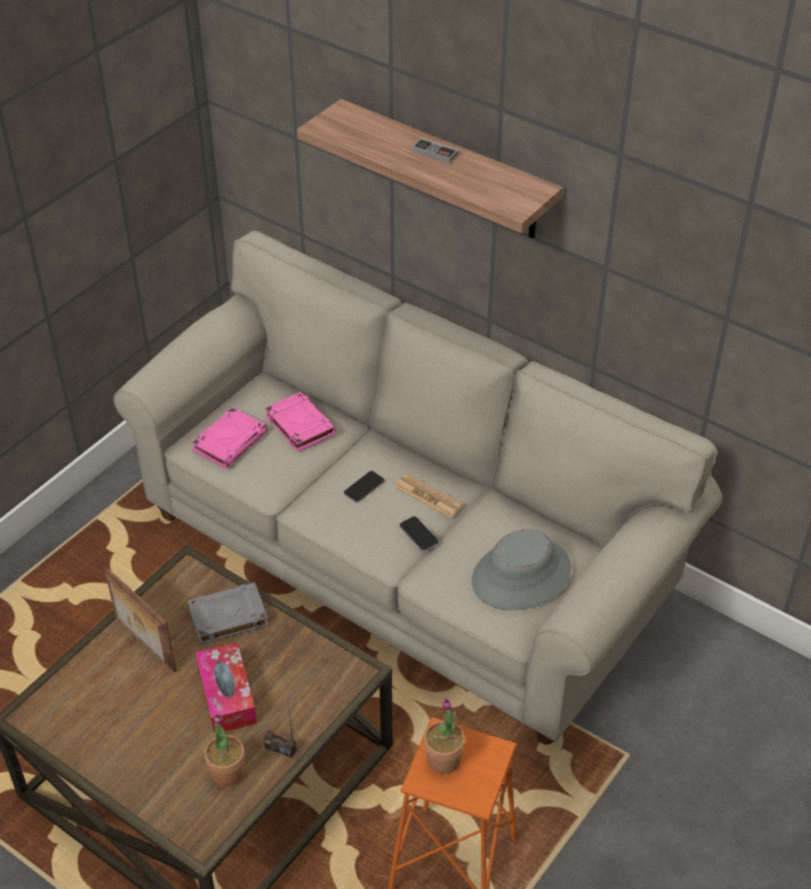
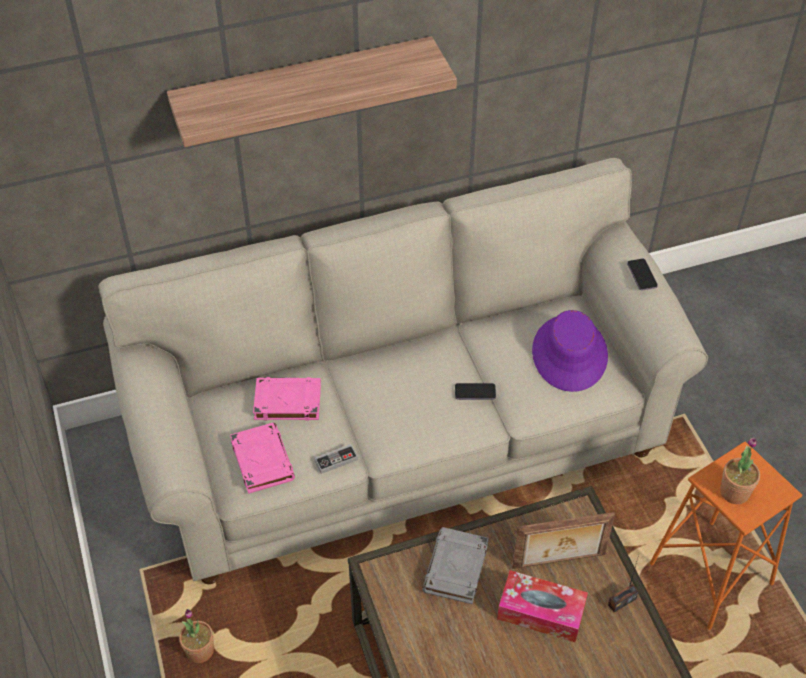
camera: 55 degrees left, 5 degrees up
picture frame [104,566,176,672] -> picture frame moved to [512,512,615,569]
potted plant [204,713,244,787] -> potted plant moved to [179,609,214,663]
phone [344,471,384,502] -> phone moved to [627,259,658,290]
newspaper [395,473,463,518] -> none
game controller [412,138,458,164] -> game controller moved to [314,444,358,474]
grey hat [472,529,571,610] -> purple hat [532,310,608,392]

